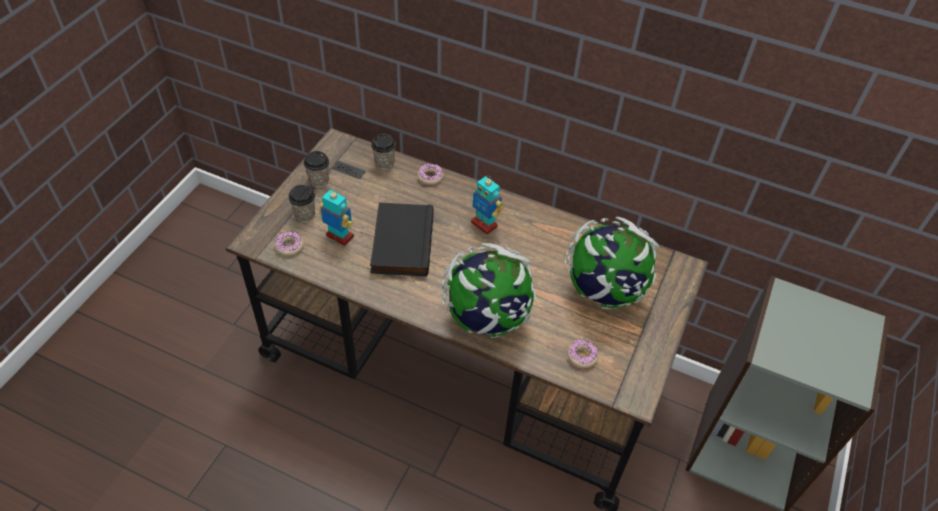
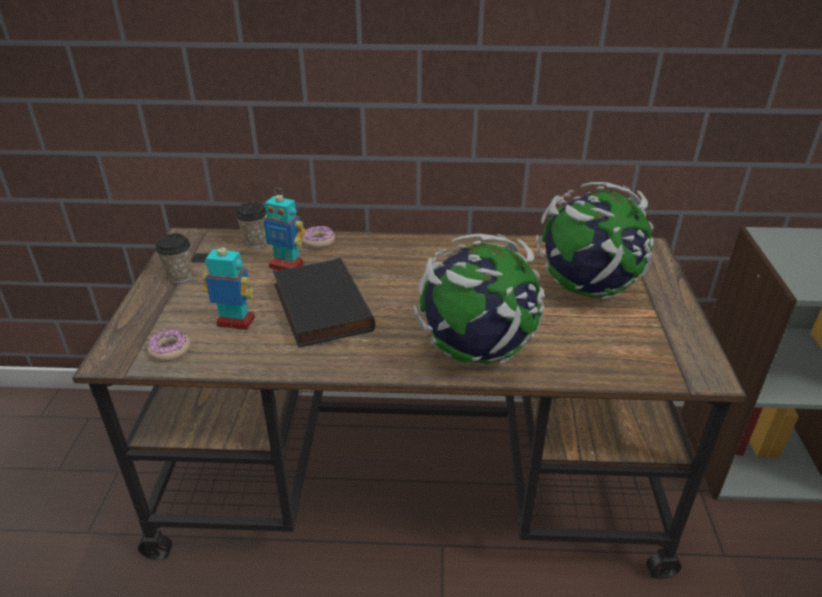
camera: 20 degrees left, 15 degrees down
cup [288,185,315,222] -> none
toy robot [471,175,504,234] -> toy robot moved to [263,188,306,270]
donut [568,339,599,368] -> none

